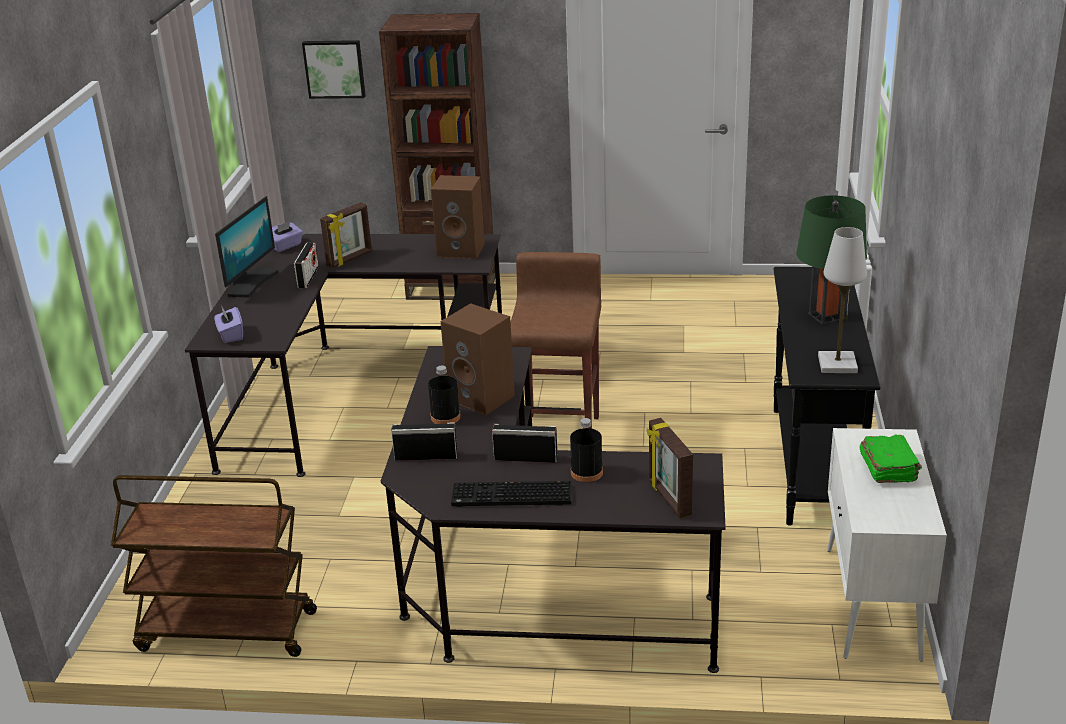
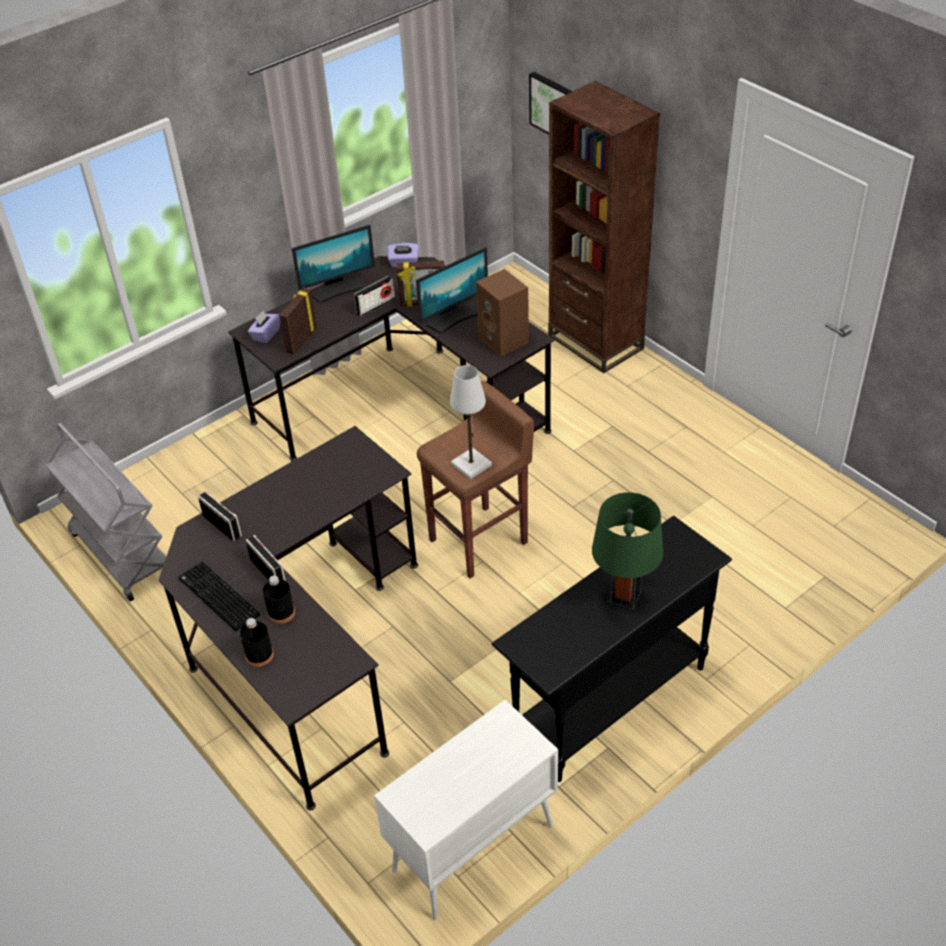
camera: 45 degrees right, 15 degrees up
brown cart [111,475,317,657] -> grey cart [45,423,166,601]
black bottle [428,366,461,424] -> black bottle moved to [240,618,274,667]
brown speaker [441,303,515,415] -> none
picture frame [647,418,693,518] -> picture frame moved to [279,287,317,355]
white table lamp [818,227,867,373] -> white table lamp moved to [450,365,492,479]
green book [859,434,922,483] -> none
none -> monitor [416,247,488,334]

